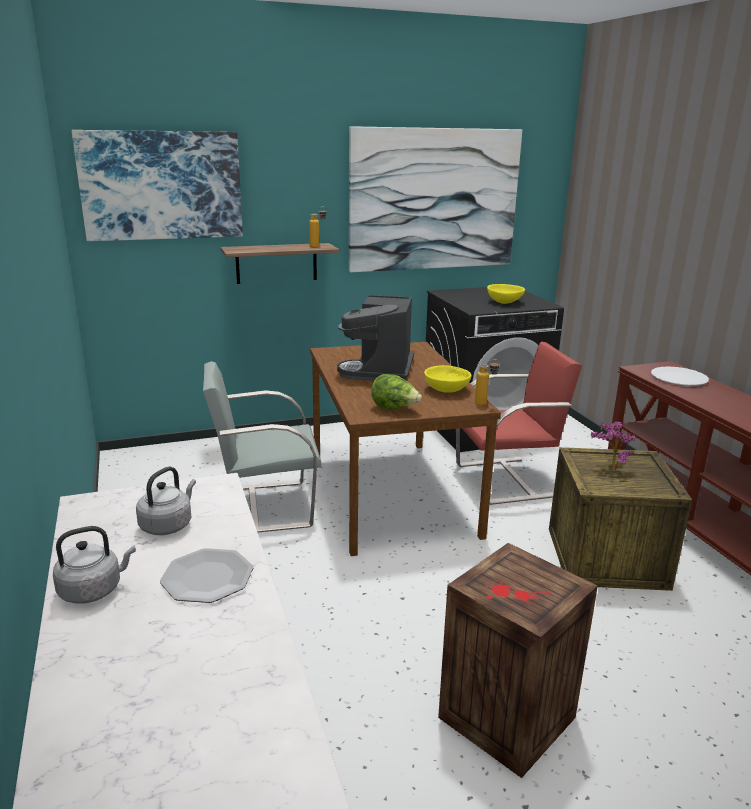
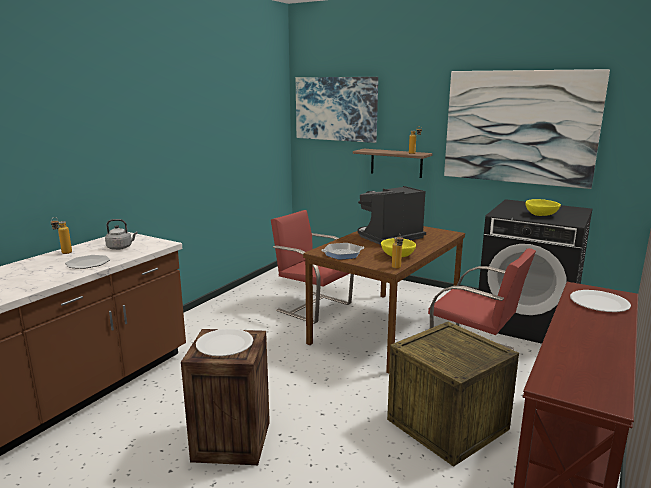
camera: 50 degrees right, 5 degrees down
grey kettle [53,526,136,604] -> bottle [51,217,72,254]
grey chair [203,361,321,532] -> red chair [271,210,354,324]
lettuce [371,374,422,409] -> frying pan [321,243,364,260]
potted plant [591,422,636,471] -> none
none -> white plate [196,329,253,356]

